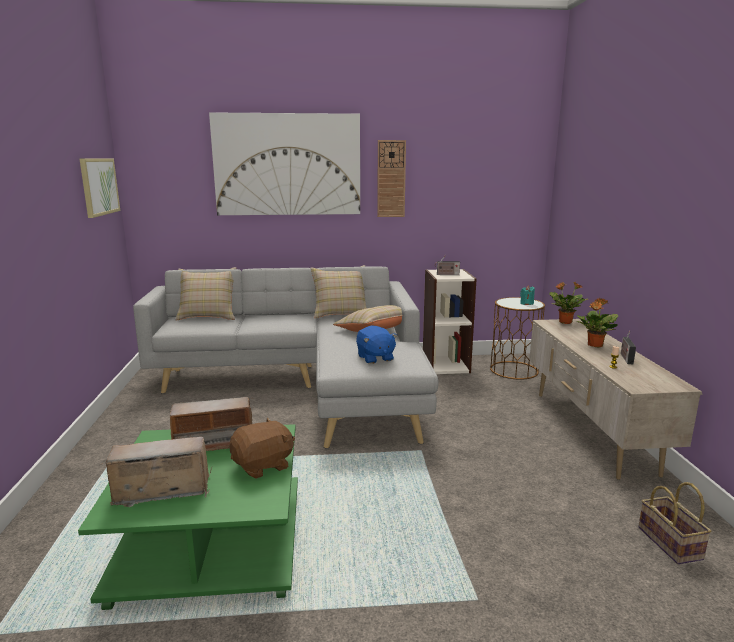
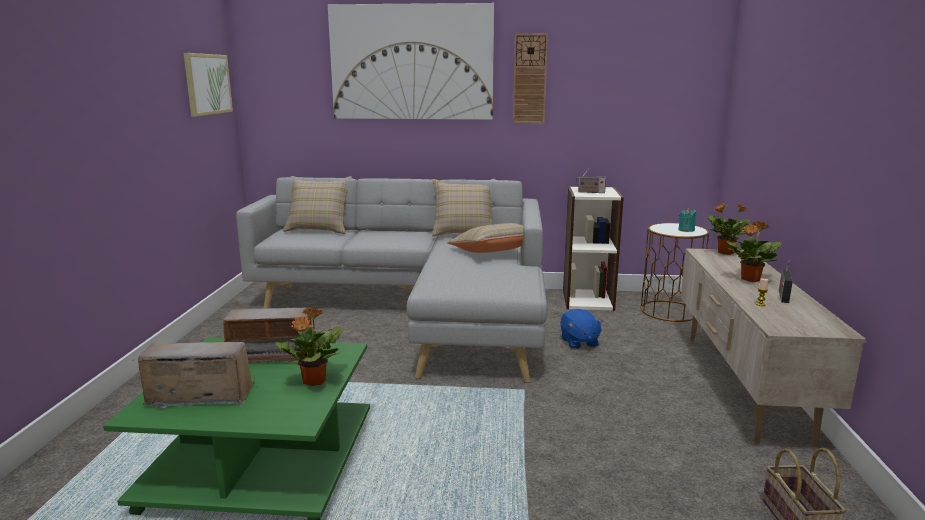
camera: 10 degrees right, 0 degrees up
brown plush toy [229,418,295,479] -> potted plant [274,307,342,386]
blue plush toy [356,326,398,364] -> blue plush toy moved to [560,309,604,349]

